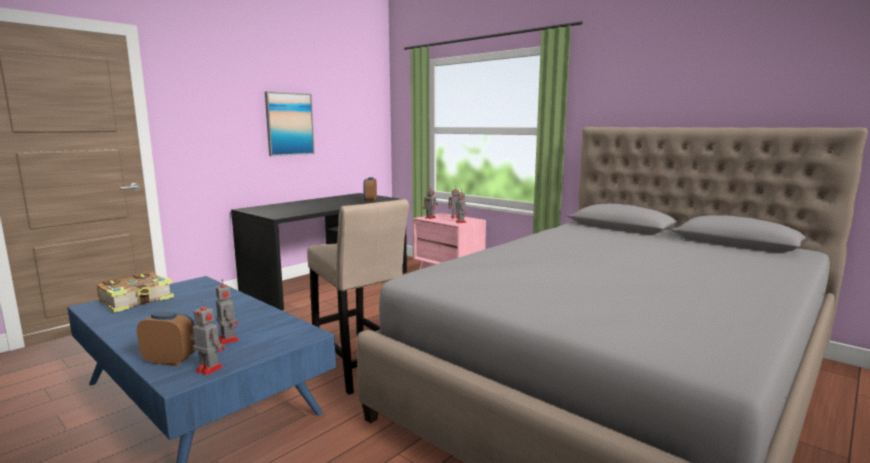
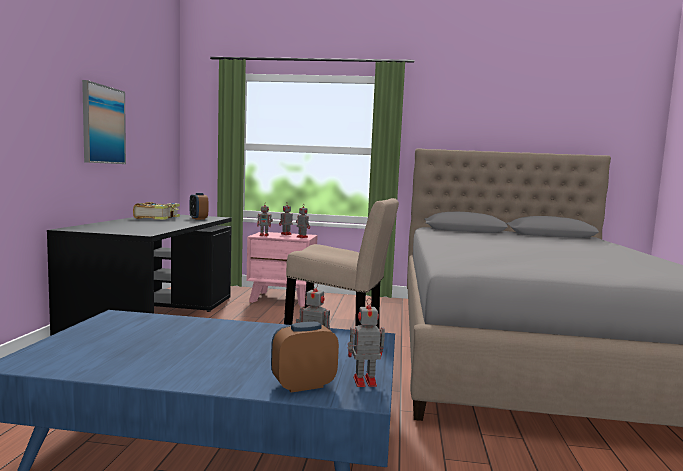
camera: 35 degrees left, 5 degrees down
book [97,272,174,313] -> book moved to [133,202,180,220]

